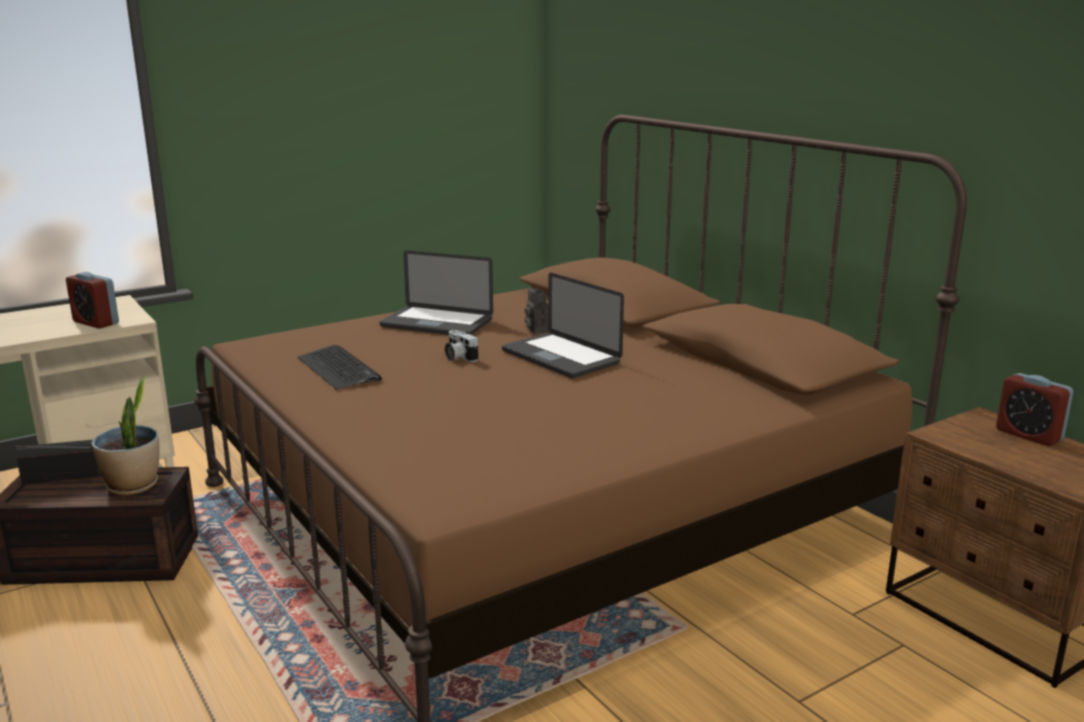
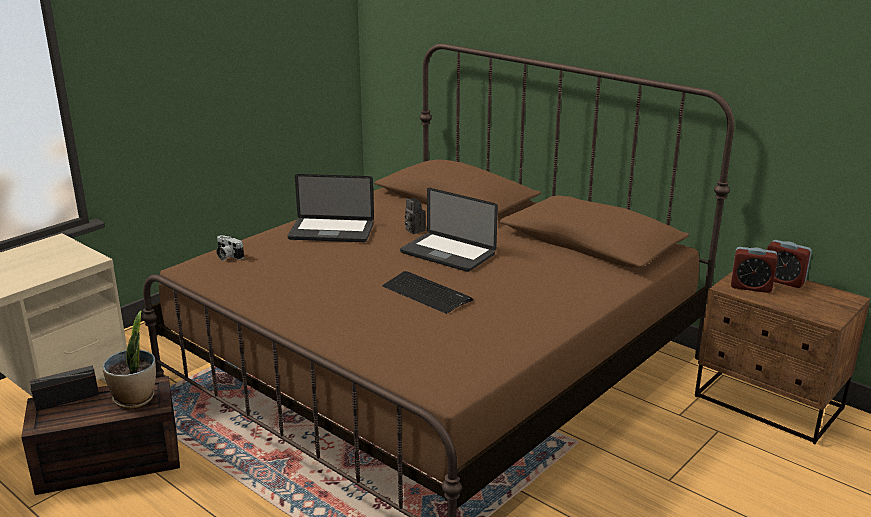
camera: 15 degrees left, 5 degrees up
alarm clock [66,272,119,329] -> alarm clock moved to [731,247,777,293]
keyboard [298,345,382,390] -> keyboard moved to [382,271,473,314]
camera [445,330,478,362] -> camera moved to [216,235,244,261]

